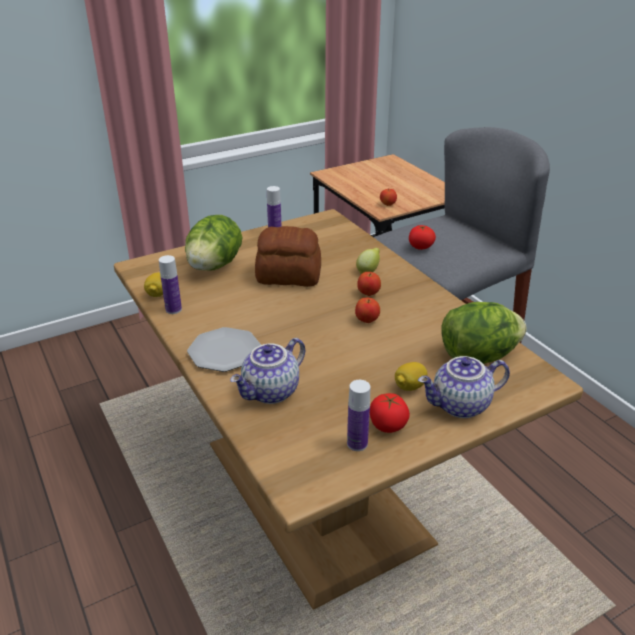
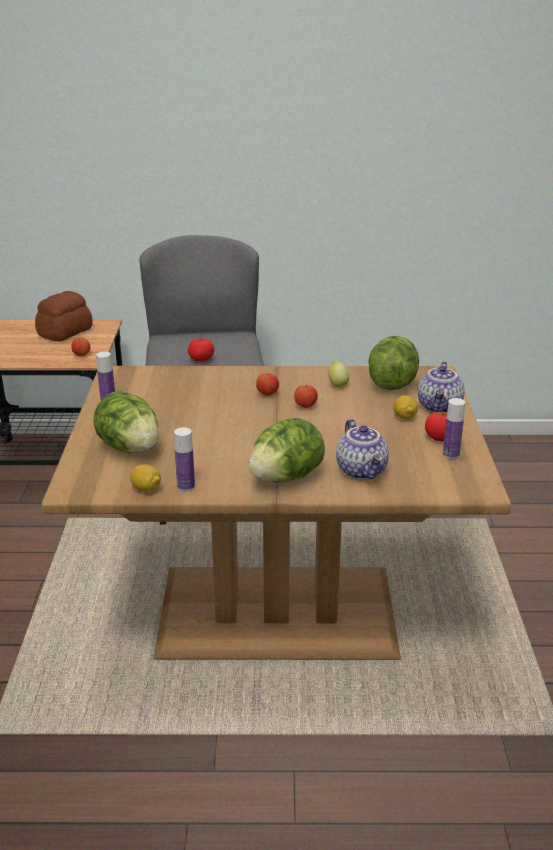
camera: 60 degrees left, 5 degrees down
plate [187,327,261,372] -> lettuce [248,418,325,483]
bread [255,226,321,287] -> bread moved to [35,291,93,341]
lemon [356,248,380,274] -> lemon moved to [328,360,349,388]

